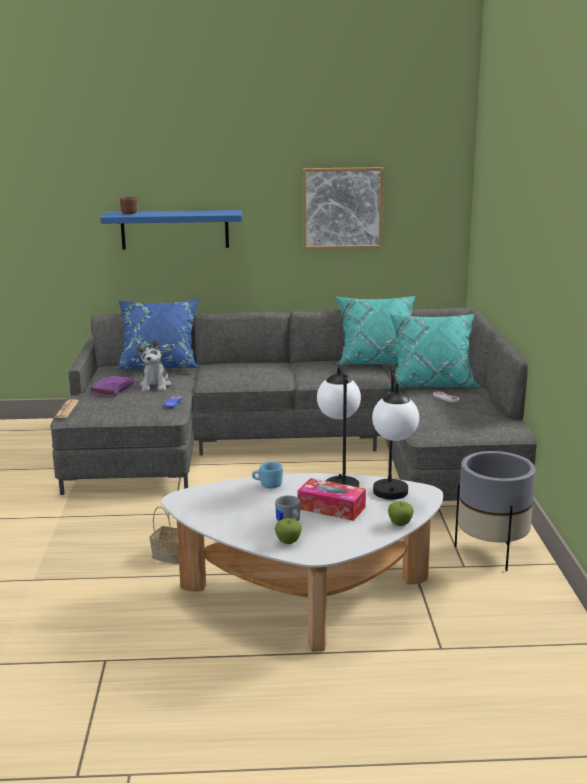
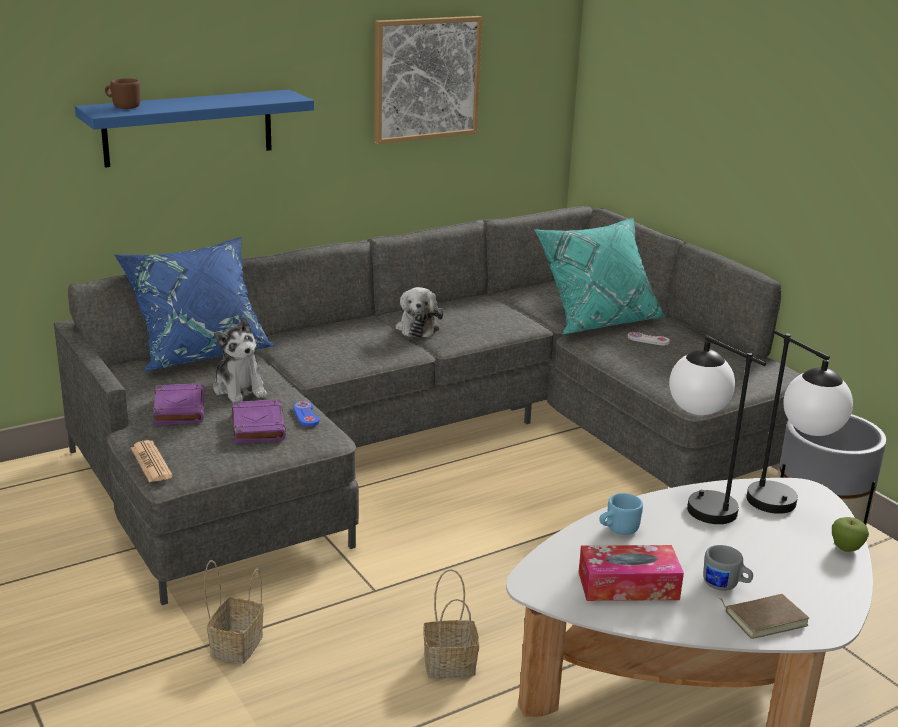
camera: 30 degrees left, 5 degrees up
apple [274,518,302,544] -> brown book [719,594,809,639]
tissue box [297,478,366,521] -> tissue box moved to [579,545,684,601]
turquoise pillow [336,296,415,364] -> none
none -> basket [204,560,264,664]
none -> purple book [232,399,286,444]
none -> plush toy [396,287,443,338]

